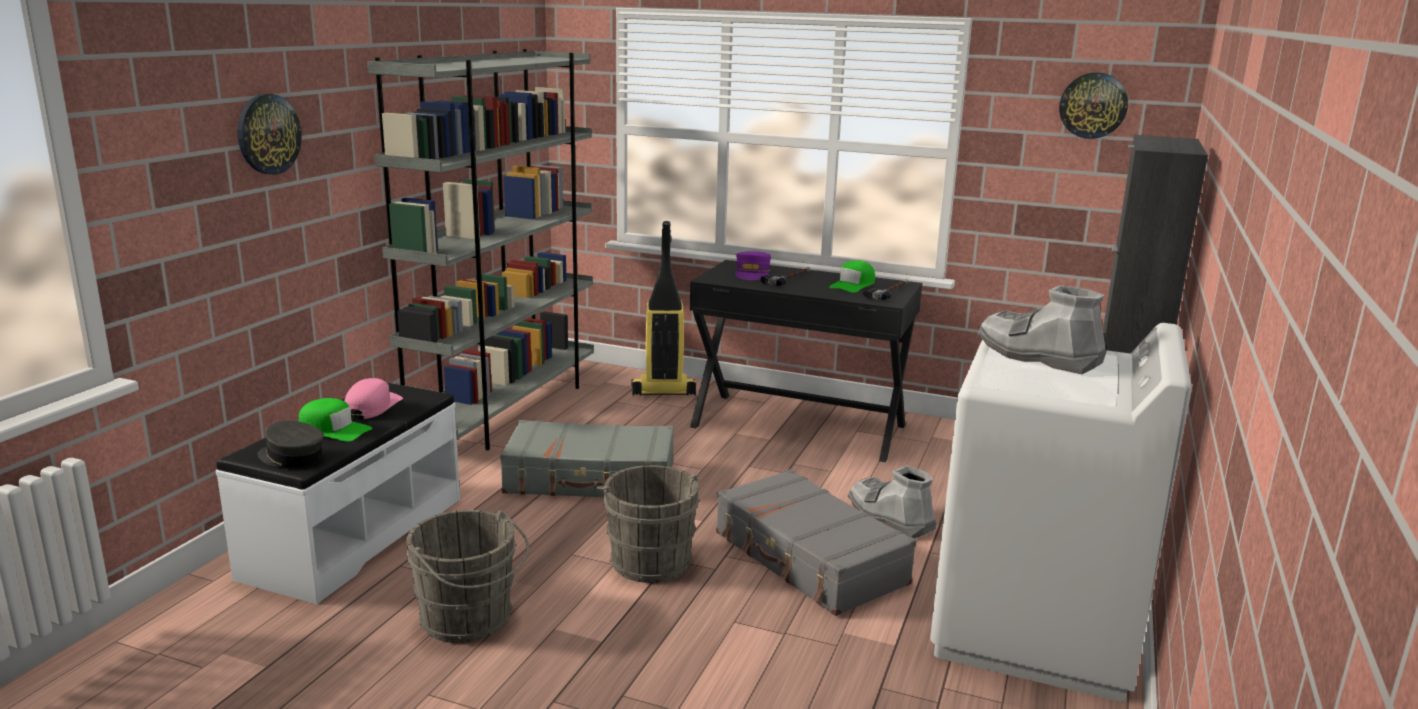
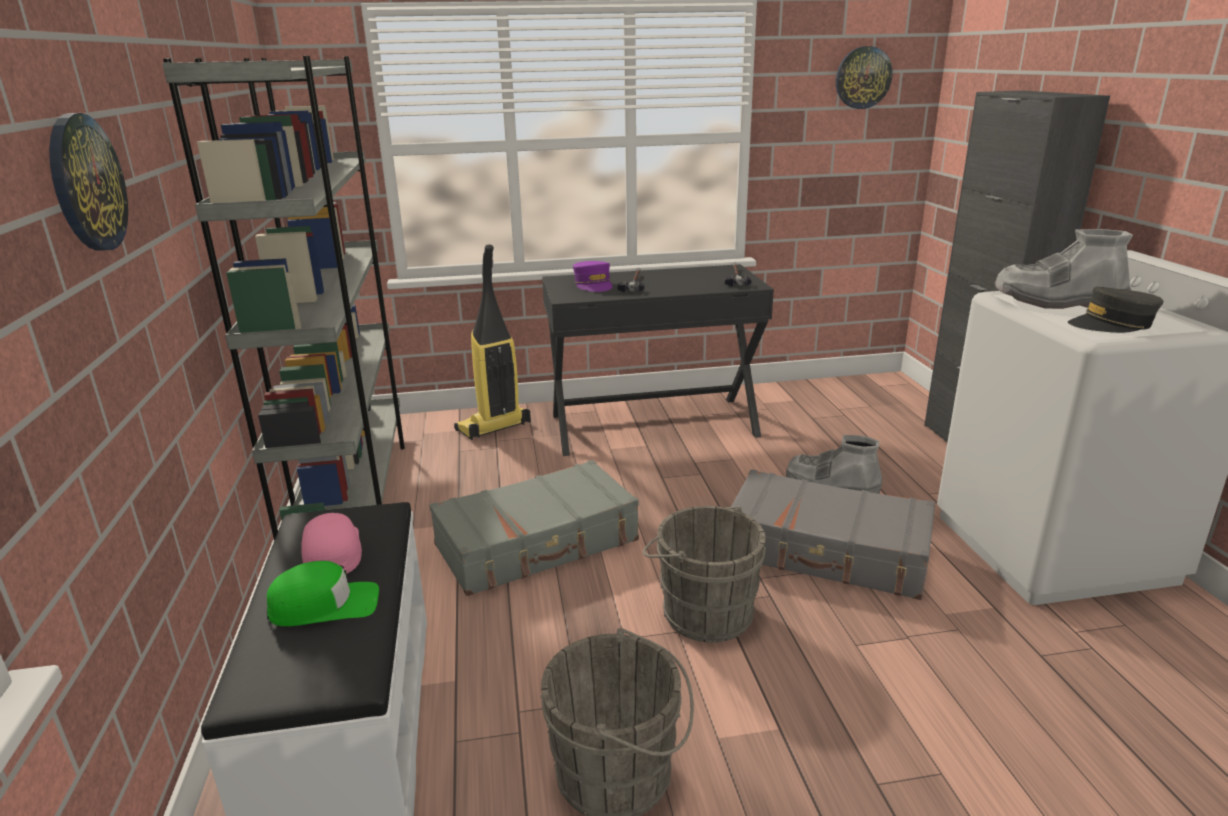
camera: 30 degrees left, 5 degrees up
grey cap [257,421,324,468] -> grey cap moved to [1068,287,1163,333]
green cap [829,261,875,293] -> none

